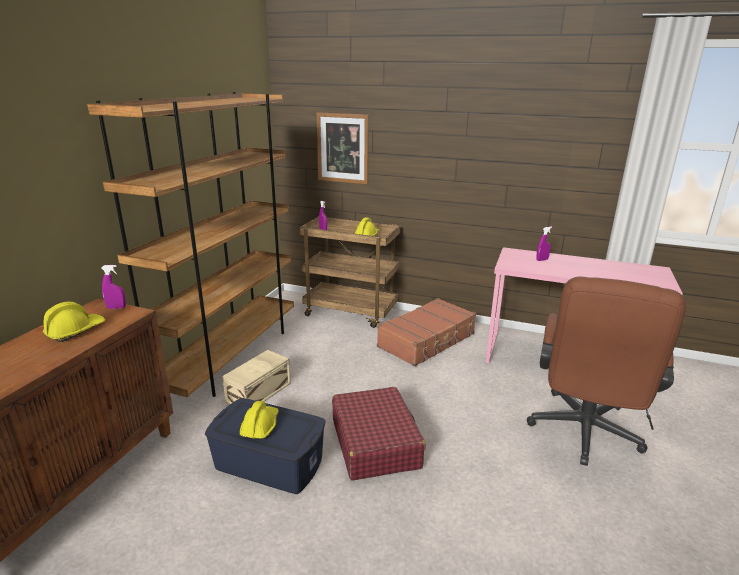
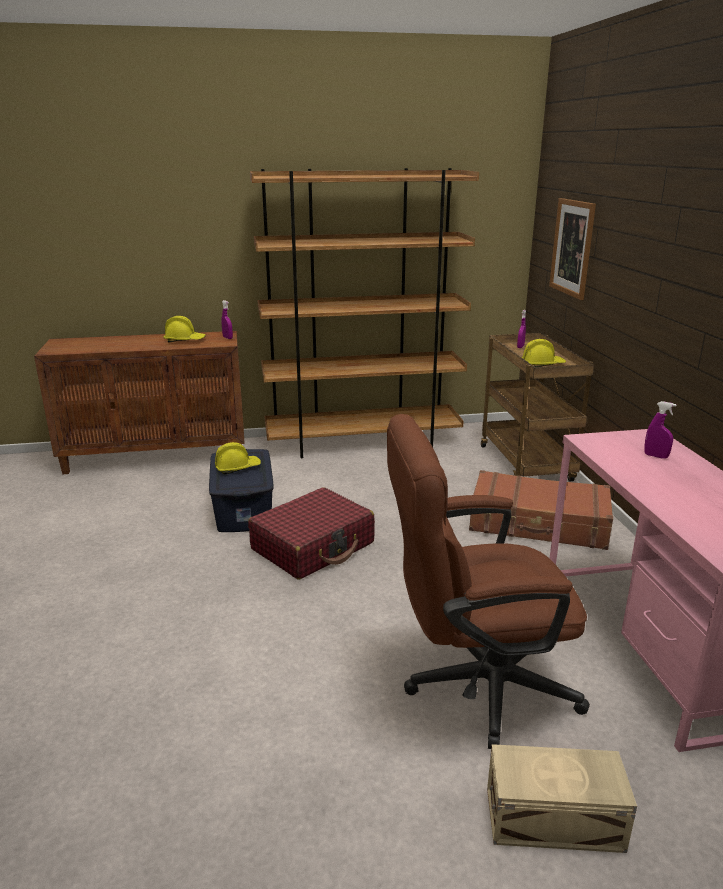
camera: 60 degrees right, 0 degrees up
beige storage box [222,350,291,404] -> beige storage box moved to [487,744,637,853]

